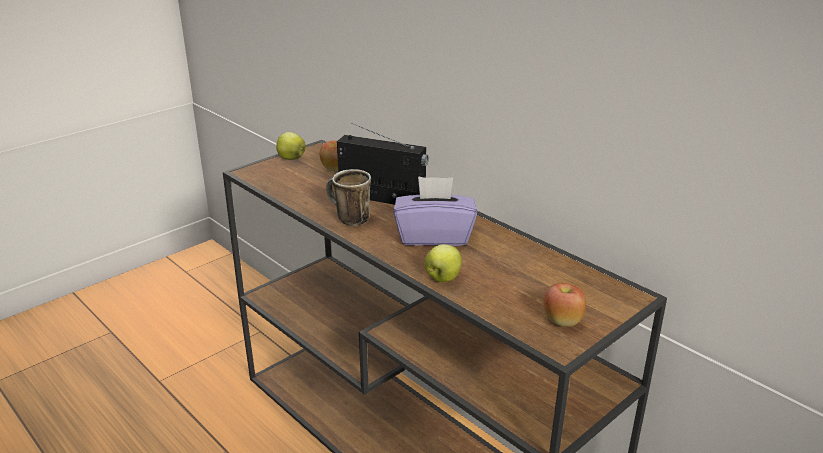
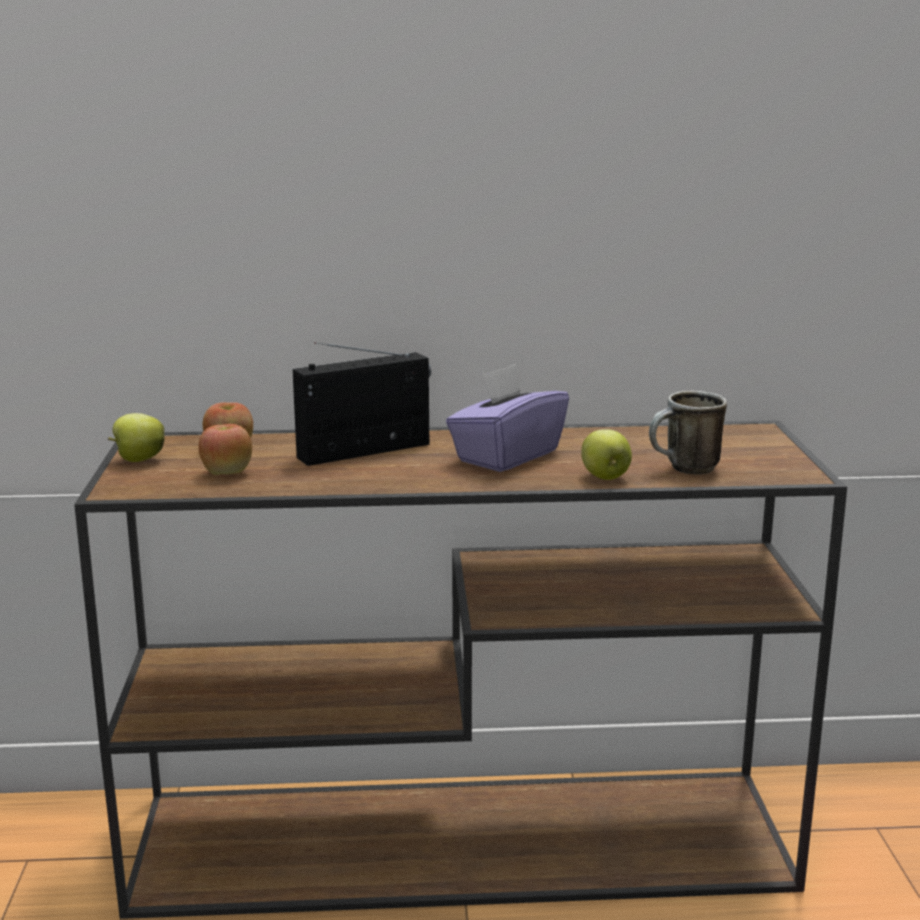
camera: 50 degrees left, 10 degrees down
mug [326,169,371,226] -> mug moved to [649,391,727,475]
apple [544,283,586,327] -> apple moved to [198,424,252,475]

